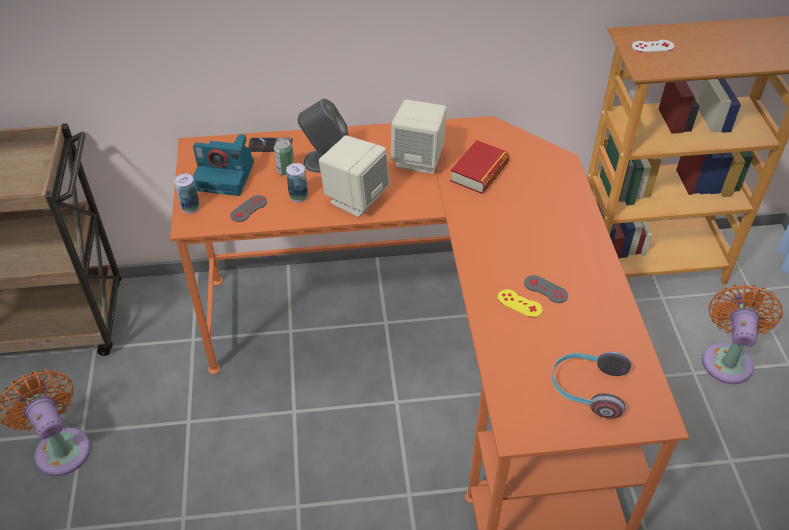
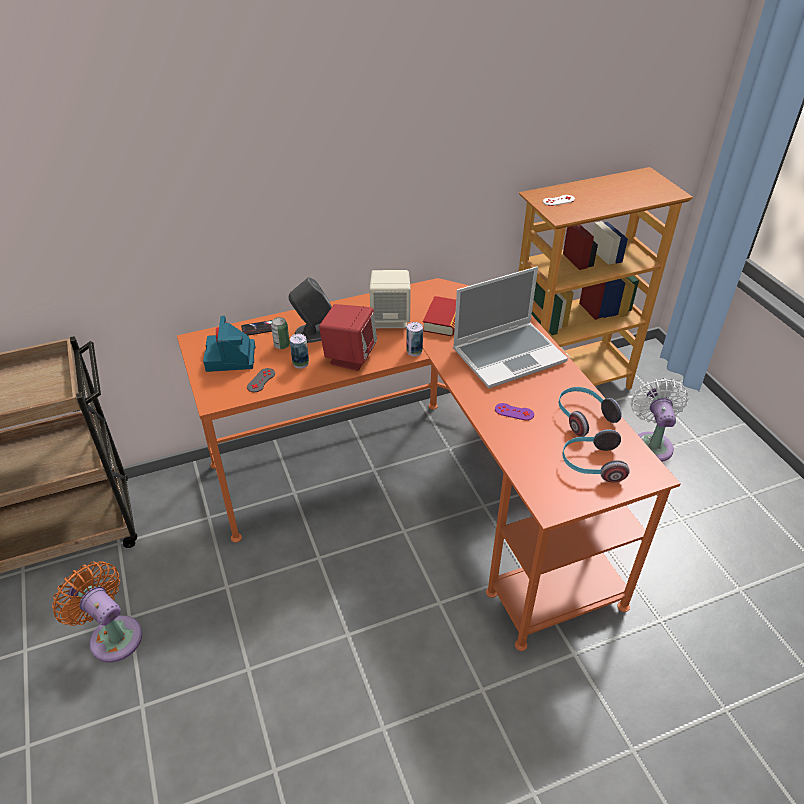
camera: 15 degrees left, 5 degrees down
can [174,174,200,214] -> can moved to [406,322,423,356]
camera [193,134,254,196] -> camera turned 90 degrees clockwise [203,316,255,372]
beige speaker [319,135,390,217] -> red speaker [319,304,377,371]
yellow game controller [498,289,543,318] -> purple game controller [495,403,534,421]
grey game controller [524,275,568,303] -> none
orange fan [702,284,783,384] -> white fan [631,378,689,462]
none -> laptop [453,266,568,388]
none -> headphones [559,387,622,437]

